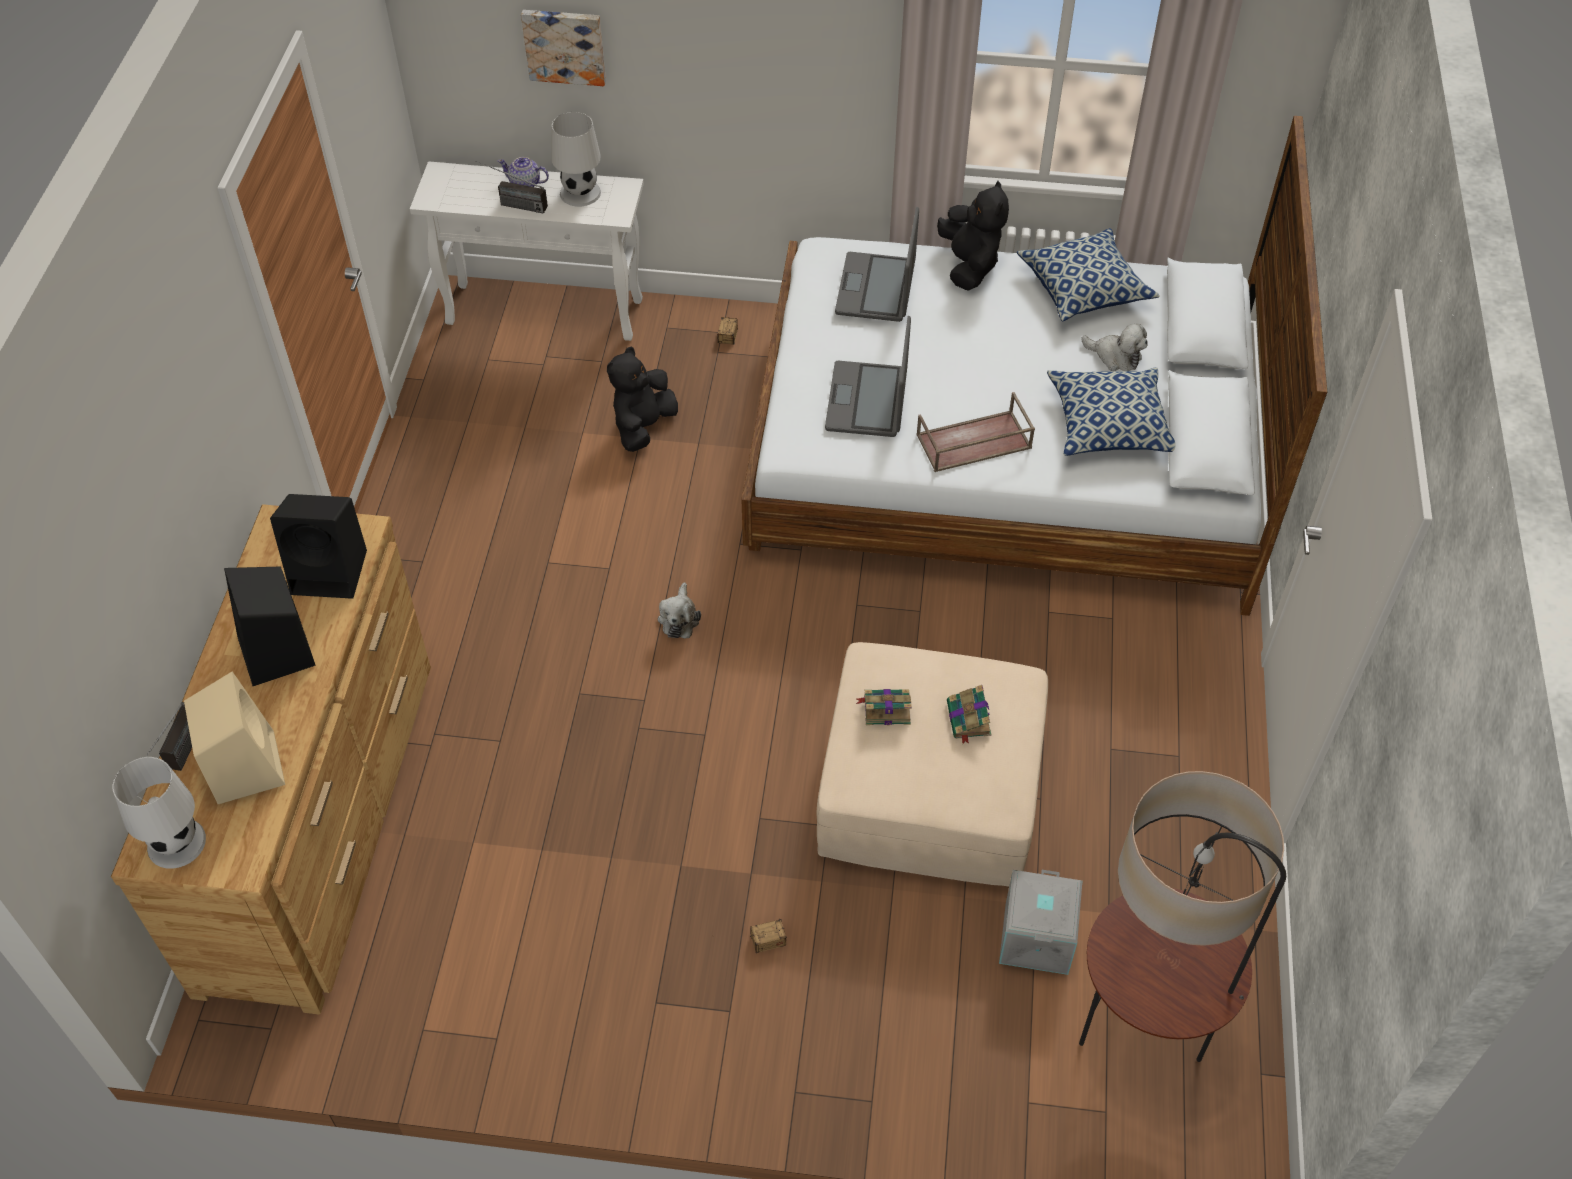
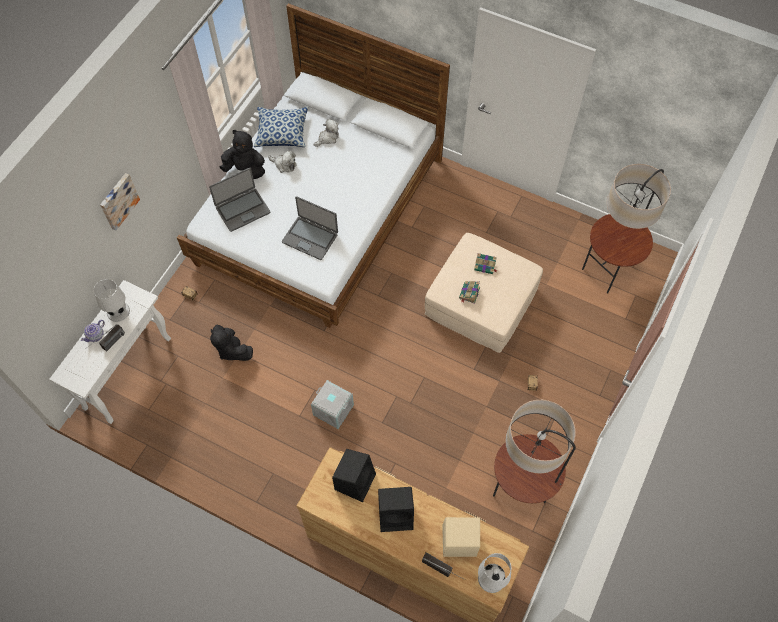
camera: 70 degrees left, 10 degrees up
picture [521,10,606,86] -> picture moved to [100,173,140,231]
plush toy [658,582,701,639] -> plush toy moved to [268,151,297,173]
laptop [835,207,919,322] -> laptop turned 60 degrees counterclockwise [209,168,270,232]
brown tray [916,392,1035,472] -> none
grey storage box [999,870,1082,975] -> grey storage box moved to [311,380,354,429]
pillow [1047,367,1176,456] -> none
none -> floor lamp [493,400,576,503]

